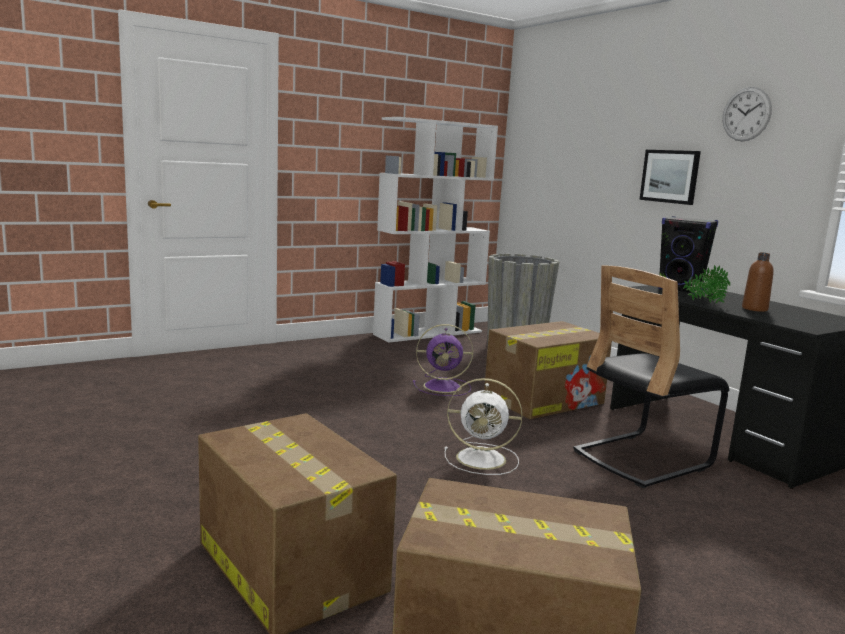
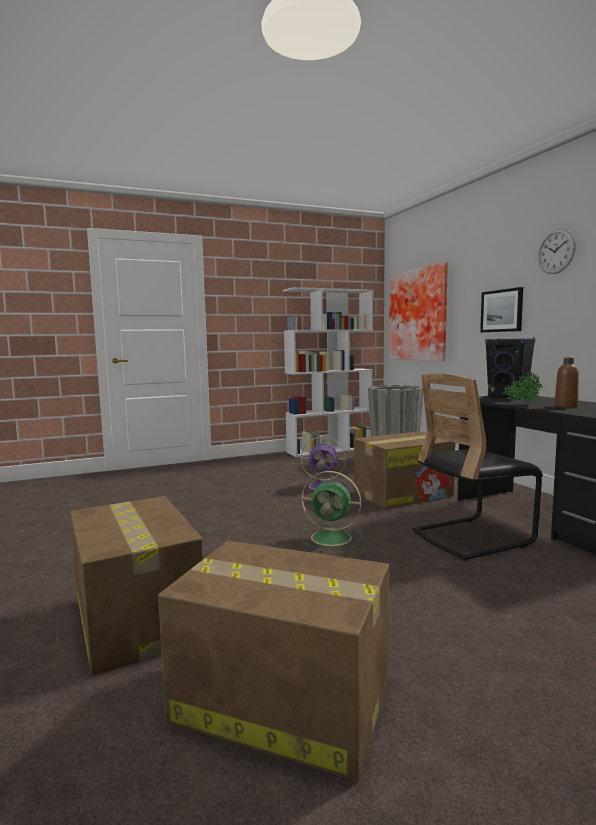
camera: 10 degrees right, 5 degrees down
white fan [444,378,522,475] -> green fan [301,471,363,550]
none -> picture [389,262,448,361]

